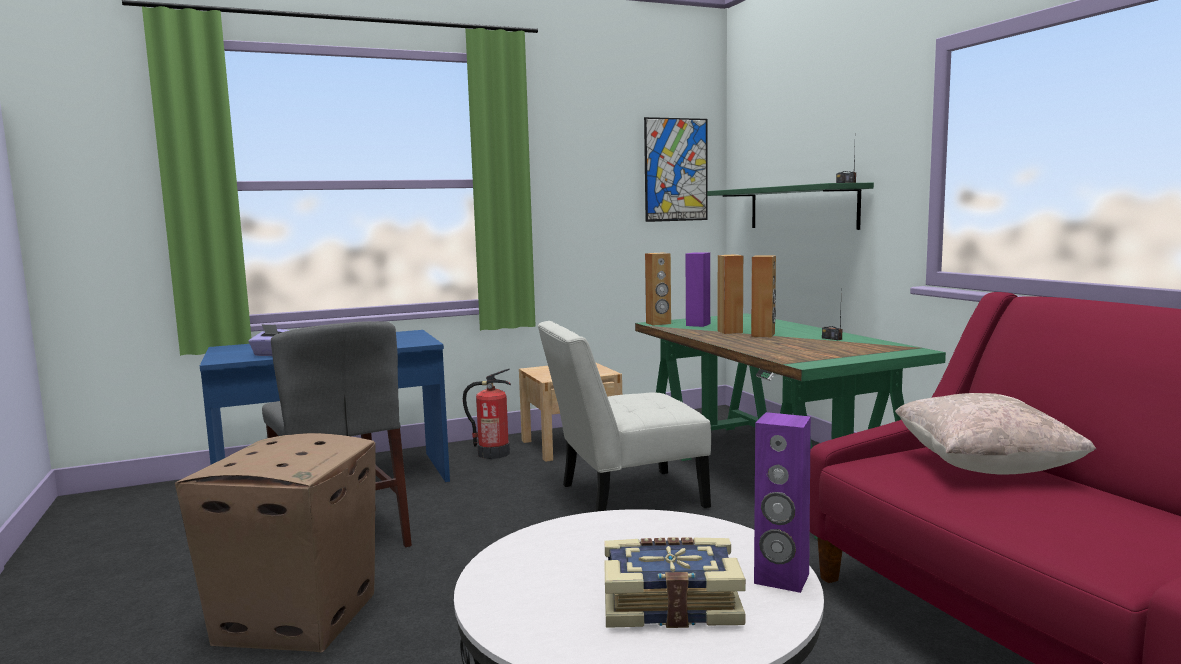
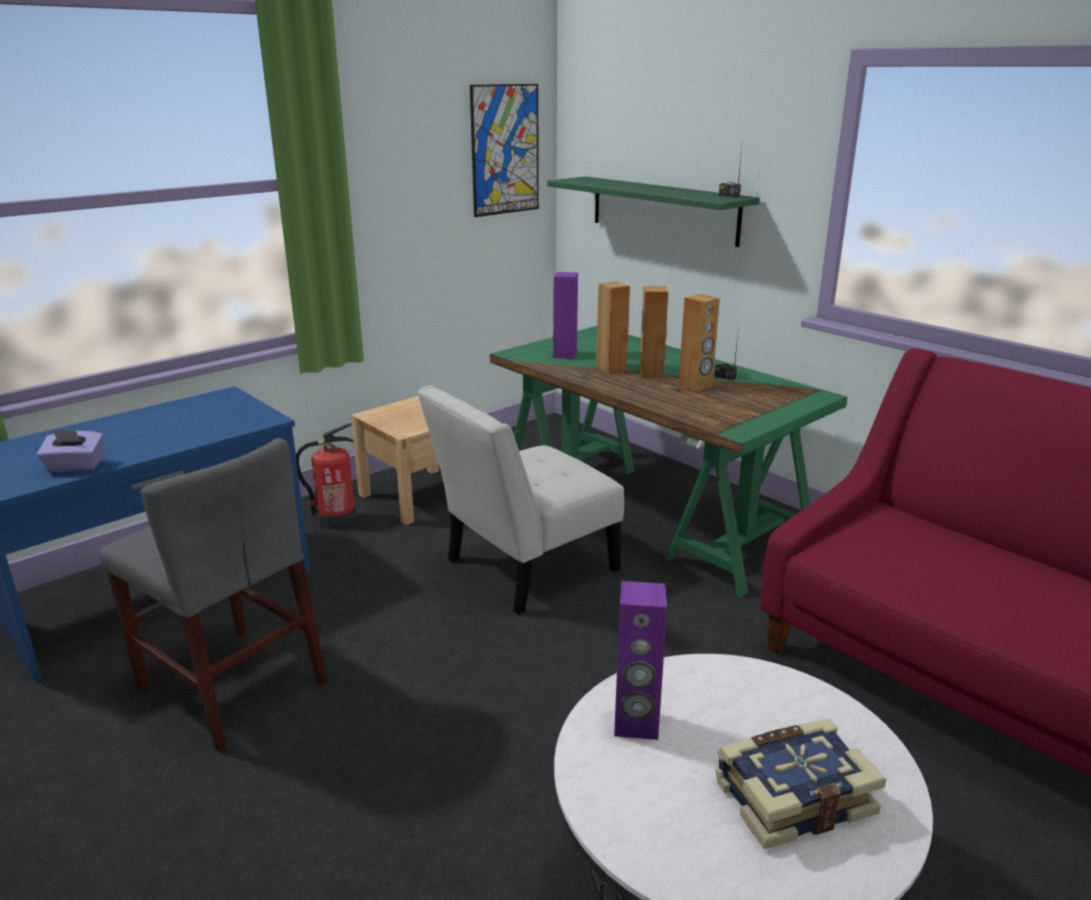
camera: 20 degrees left, 15 degrees up
cardboard box [175,433,376,653] -> none
brown speaker [645,253,671,326] -> brown speaker moved to [679,294,720,391]
purple speaker [754,412,811,593] -> purple speaker moved to [614,581,667,740]
beige pillow [895,393,1096,475] -> none

